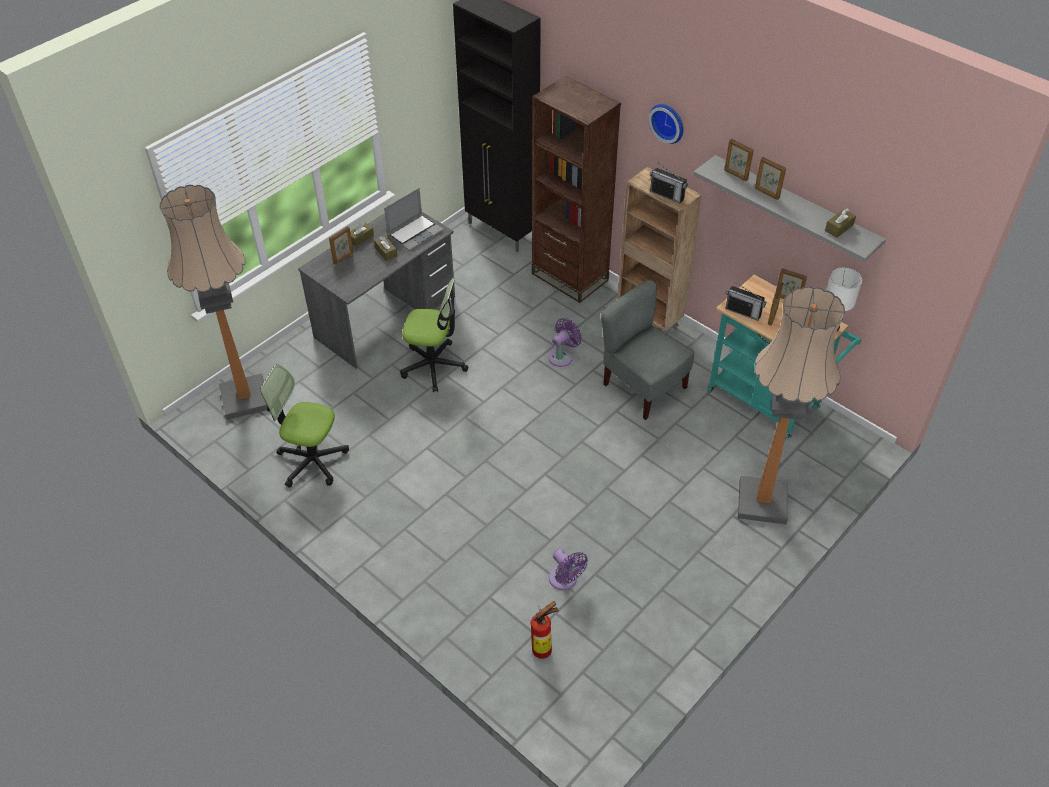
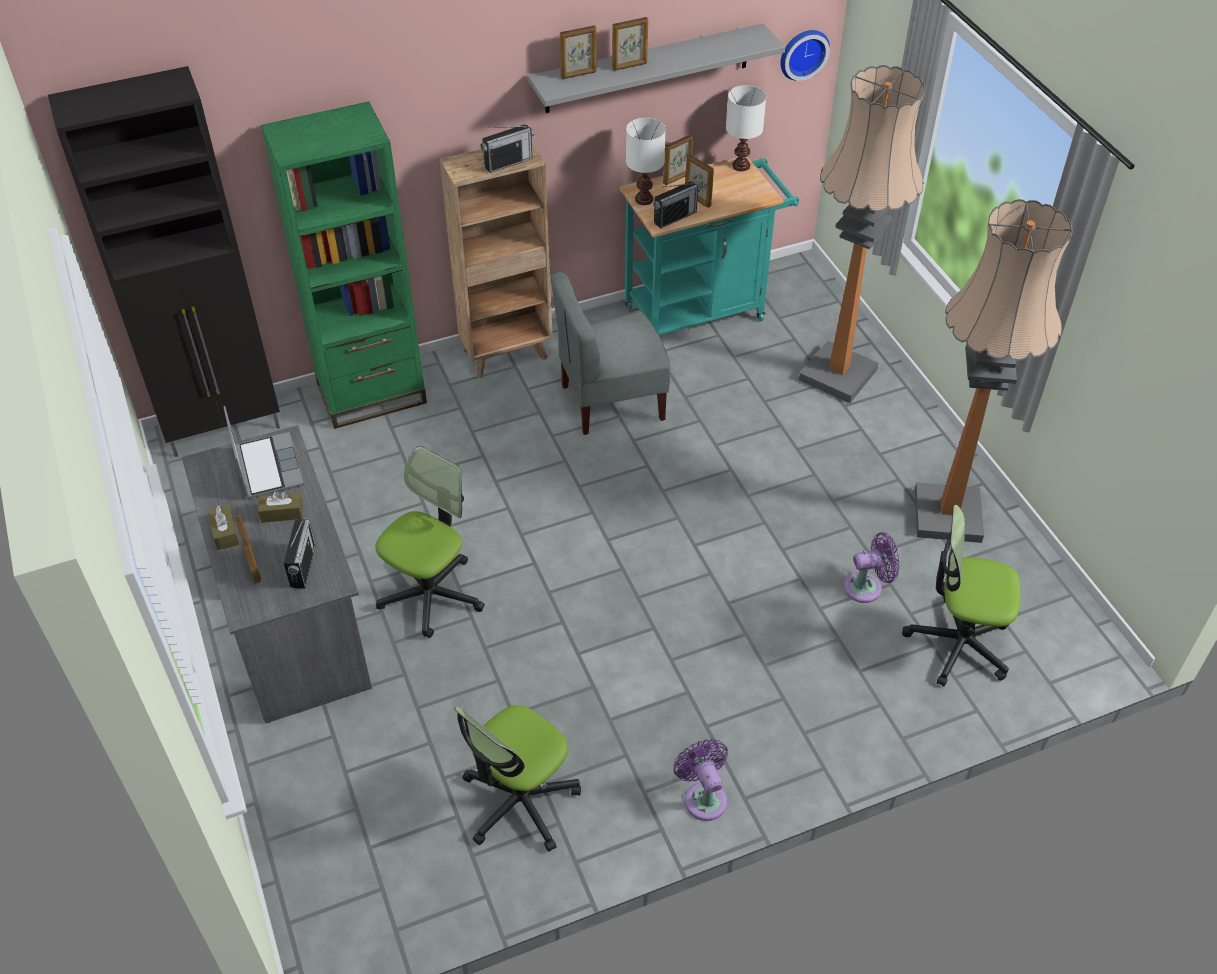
camera: 65 degrees left, 0 degrees up
floor lamp [160,184,267,420] -> floor lamp moved to [915,199,1073,543]
fire extinguisher [531,601,559,659] -> office chair [902,505,1020,687]
brown bookcase [532,76,621,303] -> green bookcase [261,101,427,429]
purple fan [549,318,582,367] -> purple fan moved to [673,739,728,821]
wall clock [648,104,683,144] -> wall clock moved to [781,30,830,81]
brown tissue box [825,208,856,238] -> none
none -> radio [284,518,316,589]
none -> white table lamp [626,118,666,205]

